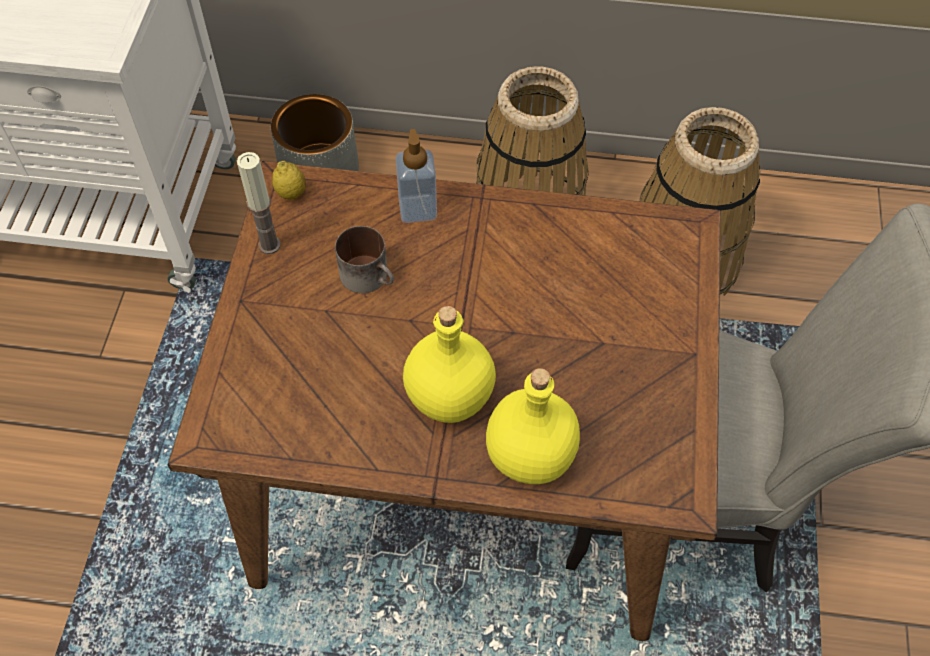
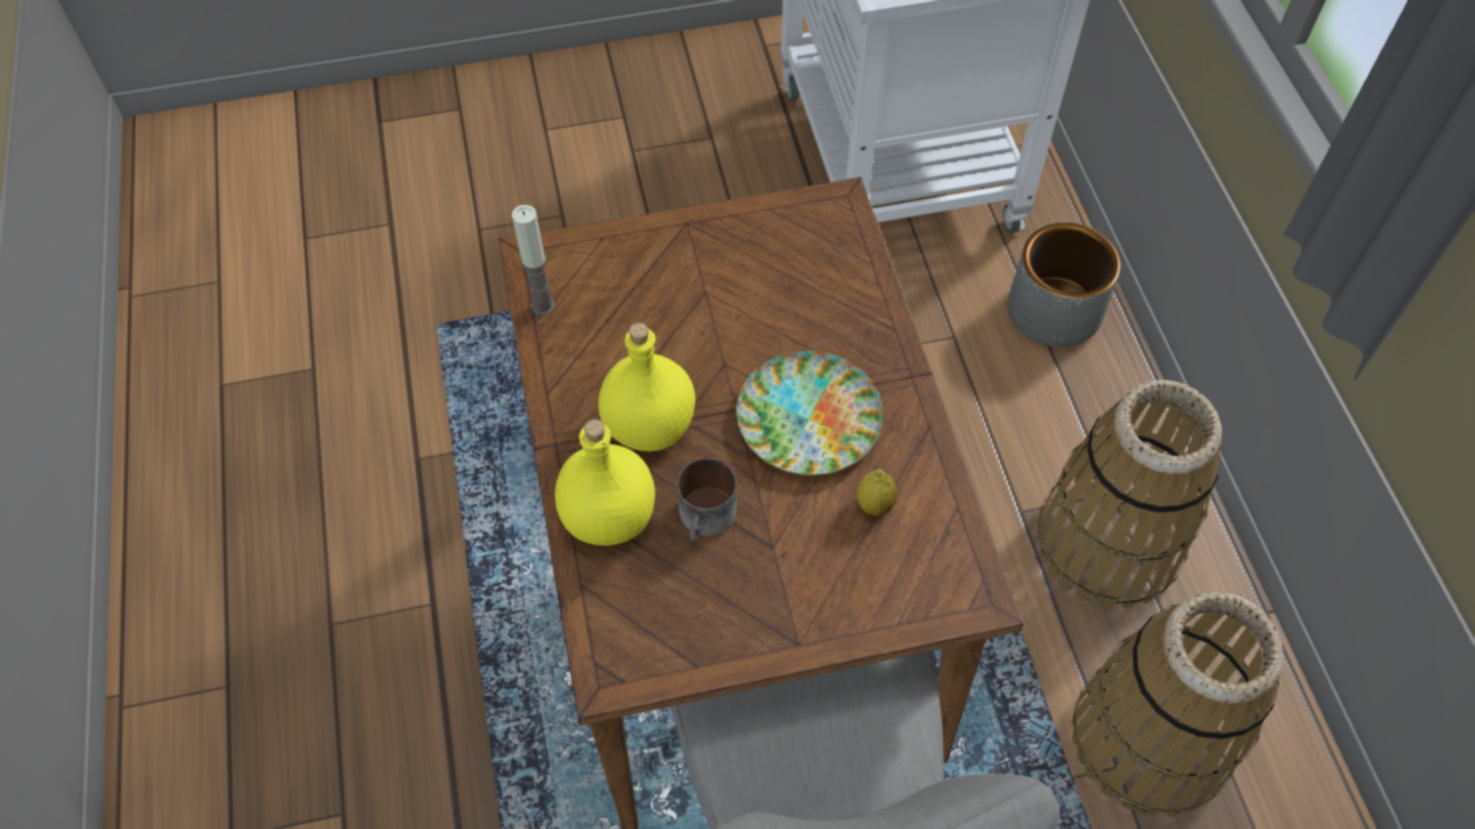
camera: 70 degrees right, 0 degrees up
candle [237,152,281,254] -> candle moved to [512,205,555,316]
lemon [272,161,306,200] -> lemon moved to [857,469,897,516]
mug [335,226,394,293] -> mug moved to [677,458,737,540]
soap dispenser [395,129,437,223] -> none
none -> plate [736,351,883,475]

